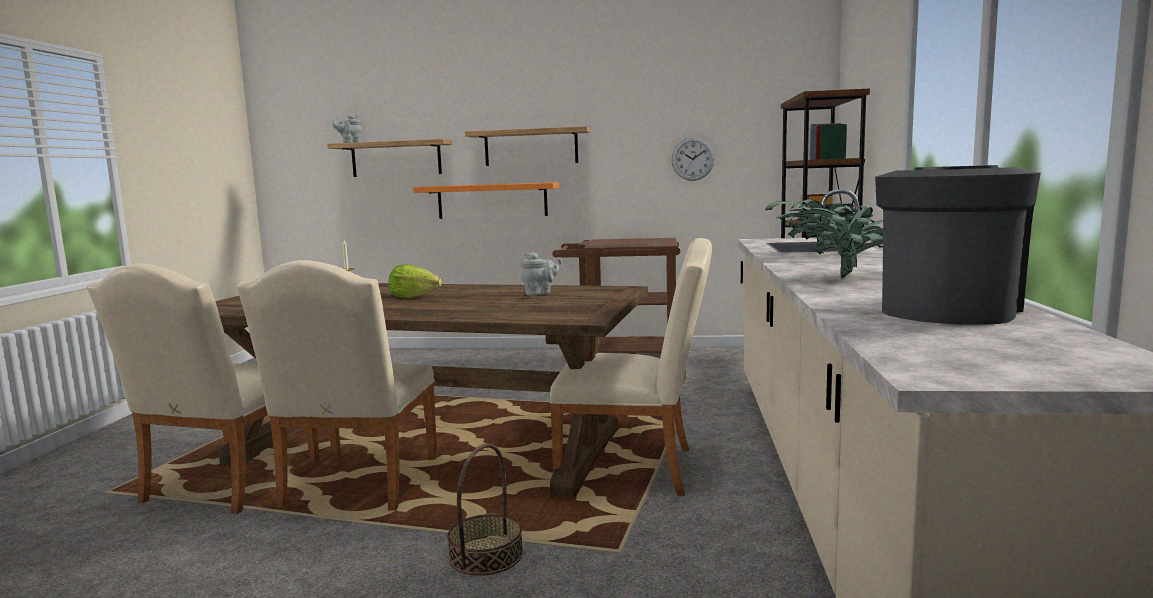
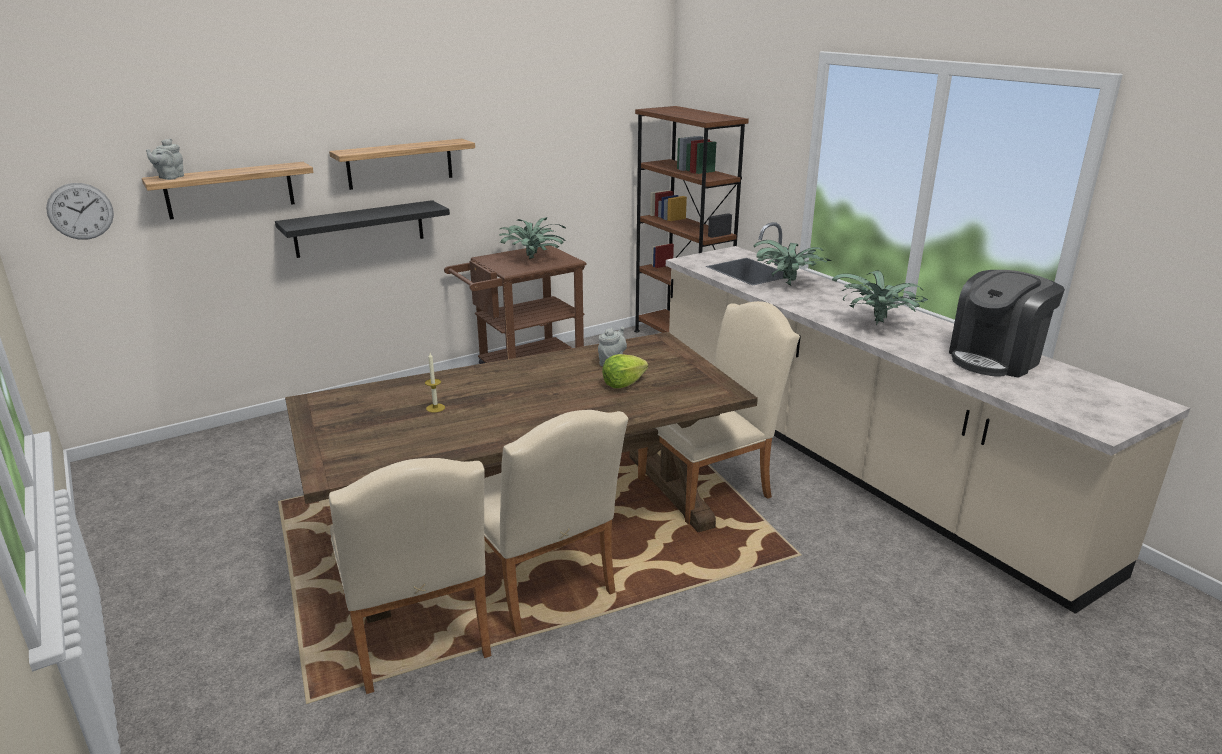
camera: 40 degrees left, 15 degrees up
lettuce [389,265,442,298] -> lettuce moved to [602,354,648,388]
orange shelf [413,182,559,219] -> black shelf [275,200,450,258]
basket [447,443,523,576] -> none
wall clock [671,137,715,181] -> wall clock moved to [46,183,114,240]
coffee machine [875,165,1041,325] -> coffee machine turned 120 degrees counterclockwise [949,270,1065,378]
none -> potted plant [499,217,566,259]

